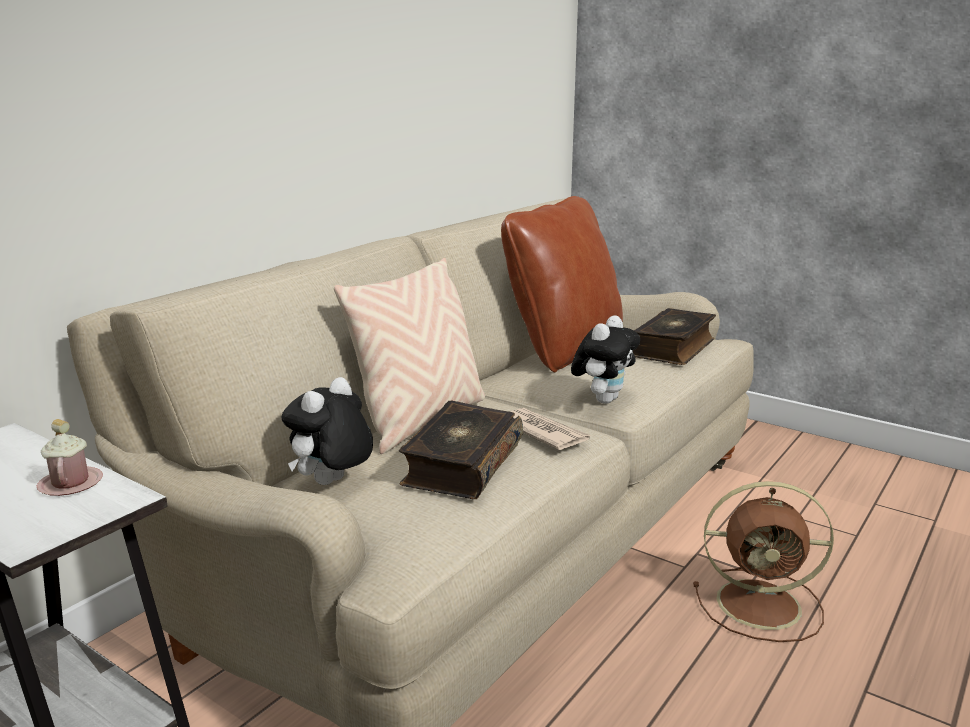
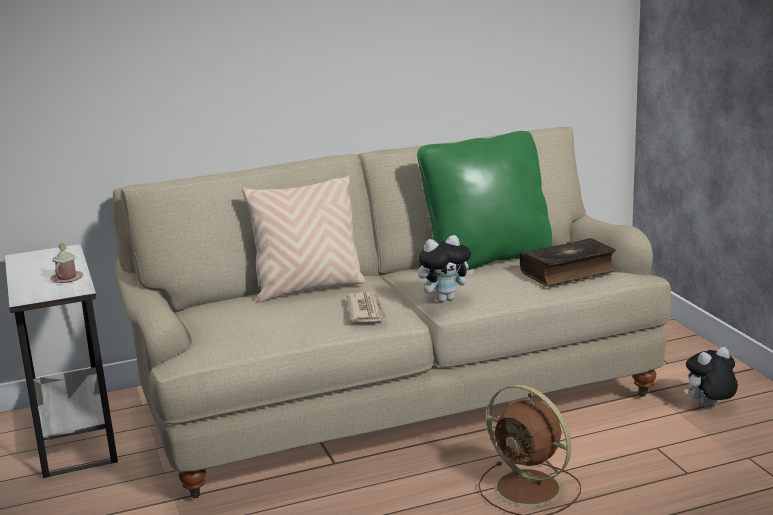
camera: 35 degrees right, 0 degrees up
plush toy [281,377,373,485] -> plush toy moved to [685,347,738,407]
book [399,401,523,499] -> none
brown pillow [501,196,623,372] -> green pillow [417,131,552,270]

